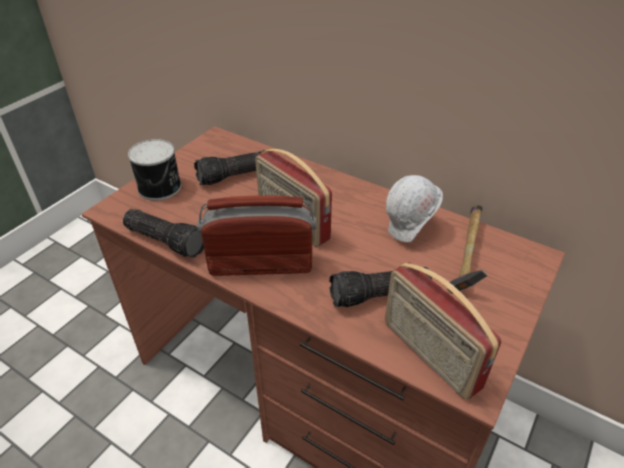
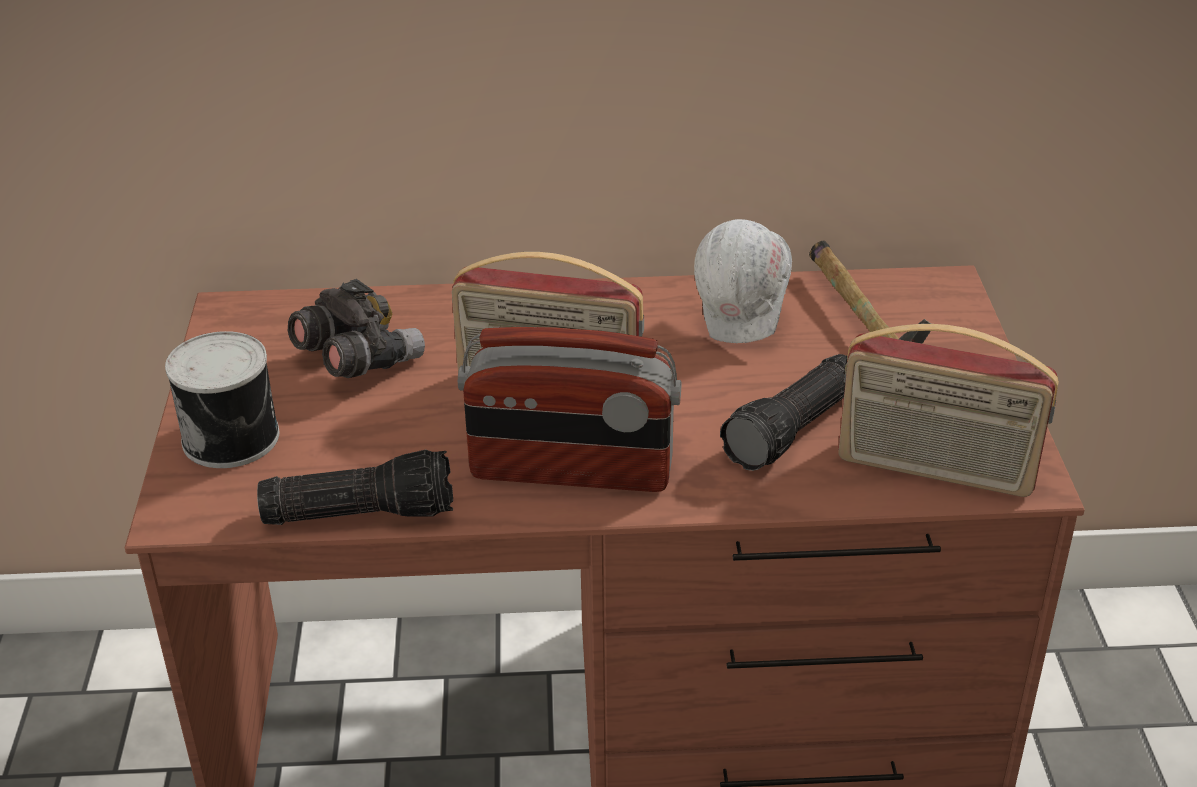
camera: 35 degrees left, 5 degrees down
flashlight [194,150,265,185] -> grey binoculars [288,279,425,378]
radio [197,195,316,276] -> radio turned 135 degrees counterclockwise [458,327,681,492]

